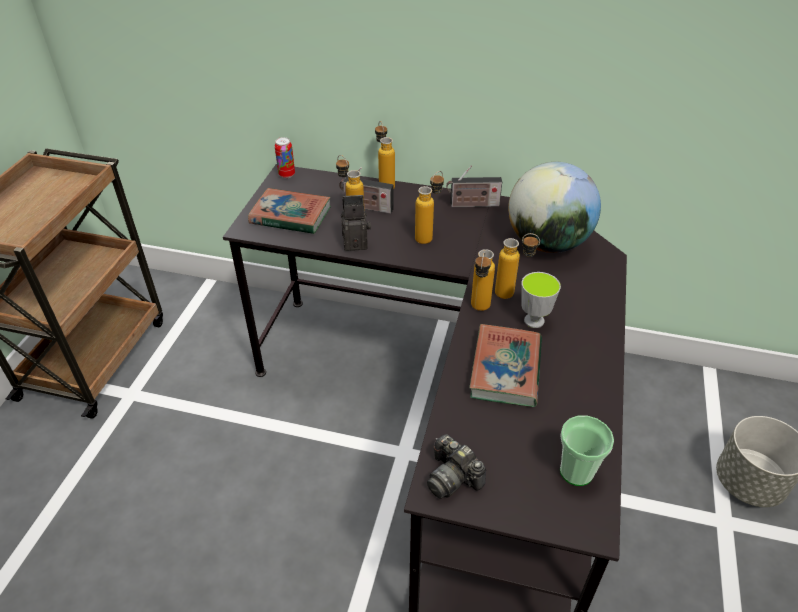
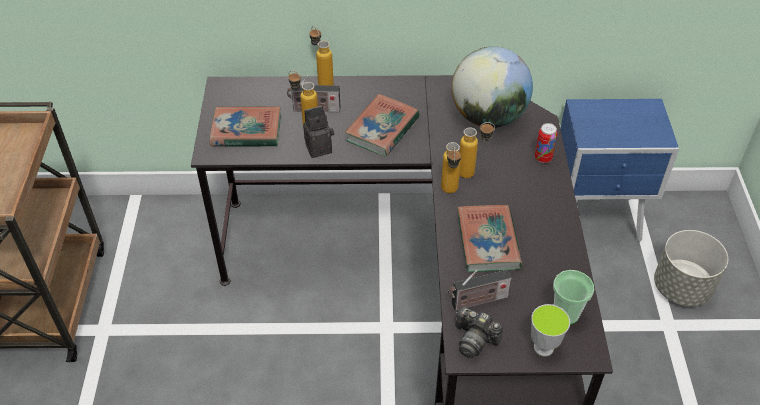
camera: 15 degrees left, 5 degrees up
can [275,137,295,178] -> can moved to [535,123,557,163]
bottle [415,171,444,244] -> book [344,94,420,157]
radio [446,166,502,207] -> radio moved to [448,270,512,311]
cup [521,272,561,328] -> cup moved to [531,304,570,357]
none -> blue nightstand [560,99,679,242]

